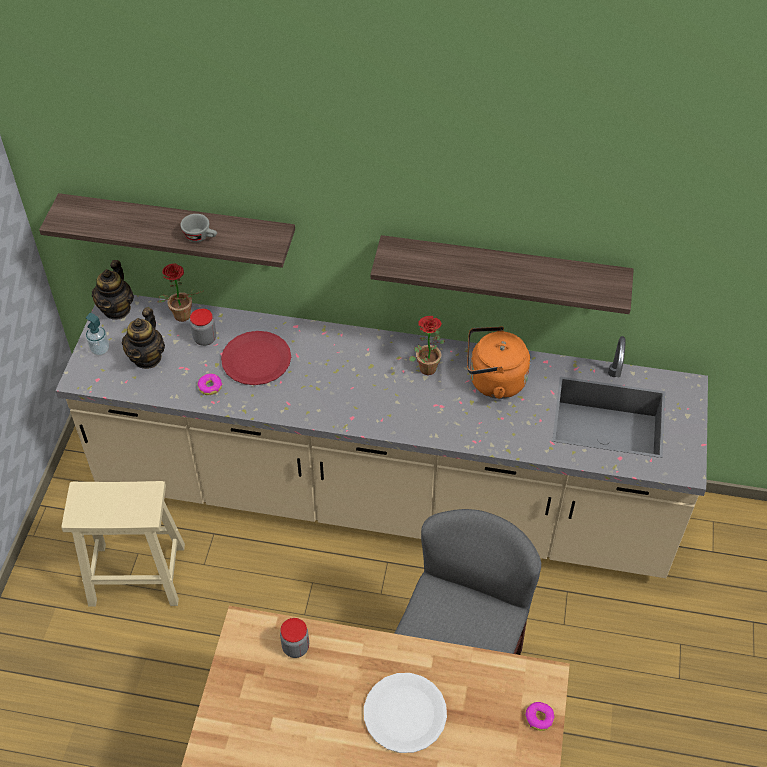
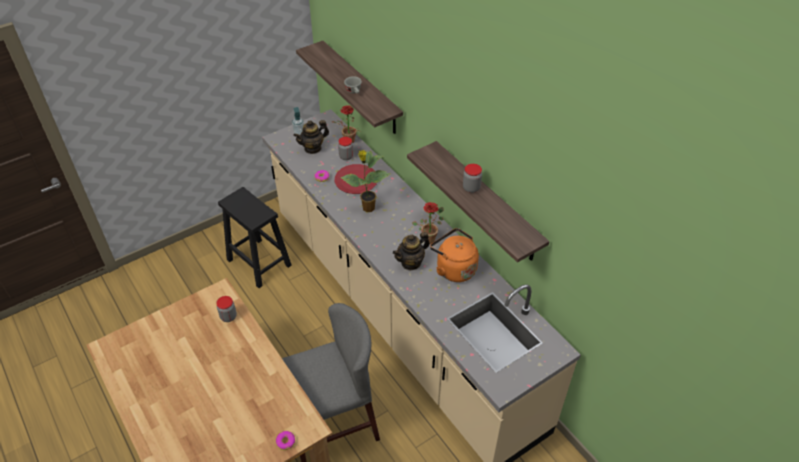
camera: 45 degrees right, 5 degrees down
beige stool [62,481,185,607] -> black stool [218,187,292,288]
teapot [92,260,134,320] -> teapot moved to [393,232,430,271]
white plate [364,673,447,753] -> none
none -> potted plant [340,150,390,212]
none -> jar [463,164,482,193]

